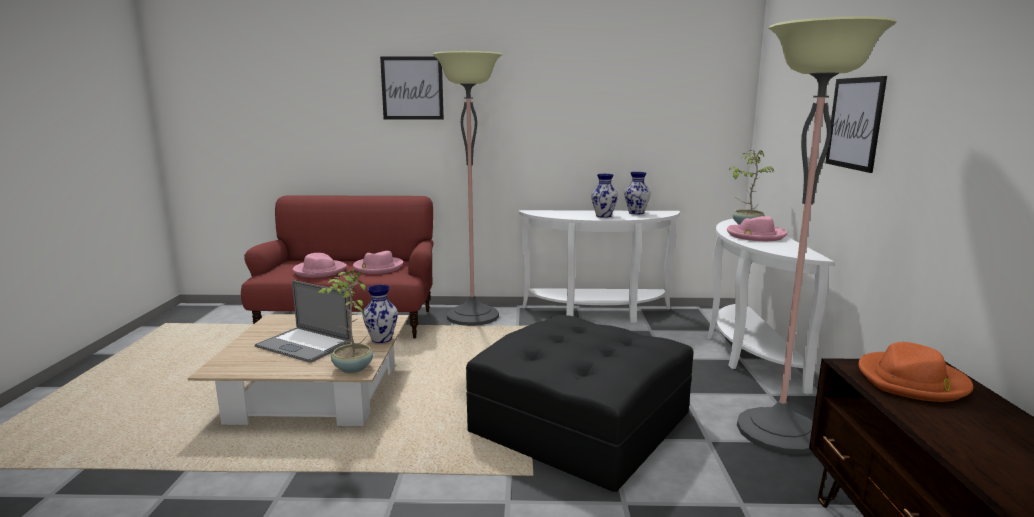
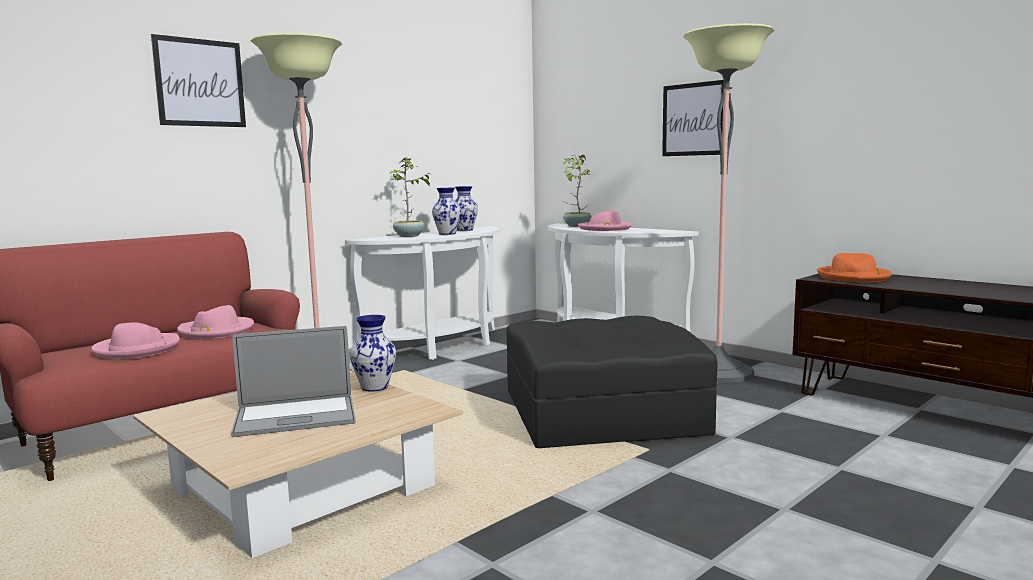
camera: 45 degrees left, 5 degrees down
potted plant [317,270,373,373] -> potted plant moved to [390,157,430,237]

